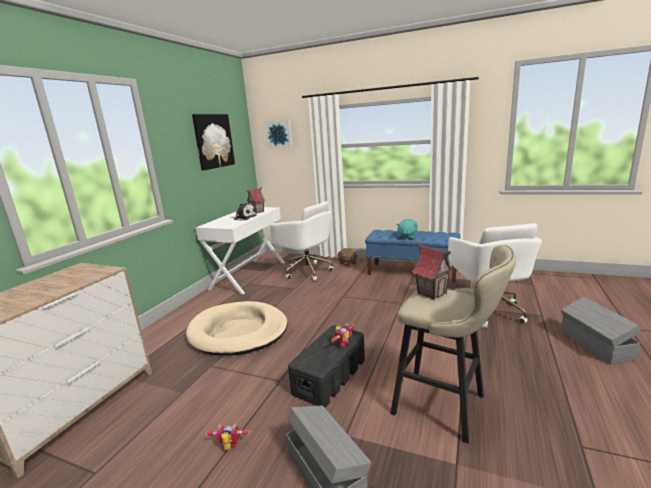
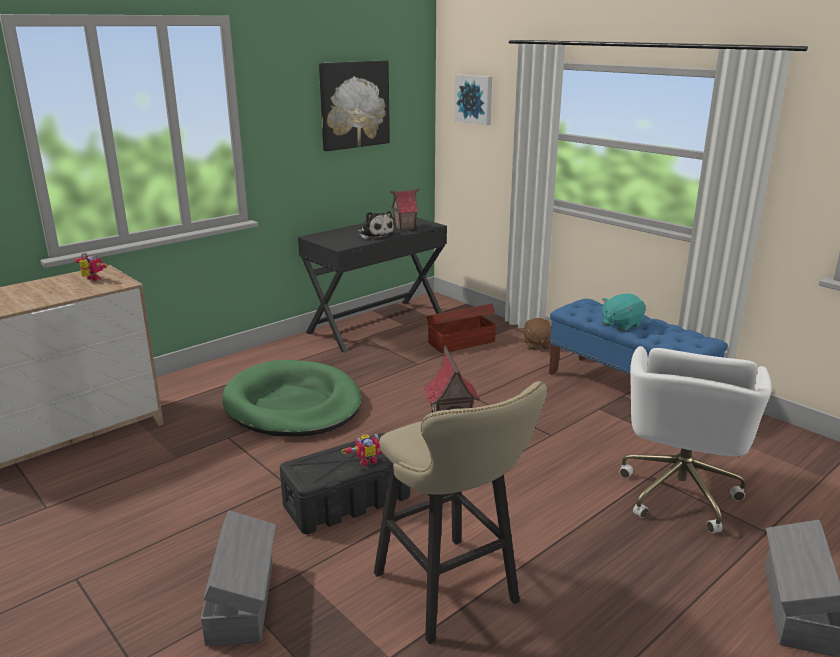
camera: 25 degrees right, 5 degrees up
beige dog bed [186,301,288,356] -> green dog bed [222,360,362,437]
white desk [196,207,285,294] -> black desk [298,217,447,353]
toy robot [205,424,251,450] -> toy robot moved to [74,252,108,281]
white office chair [270,201,333,281] -> brown storage box [427,304,496,353]

